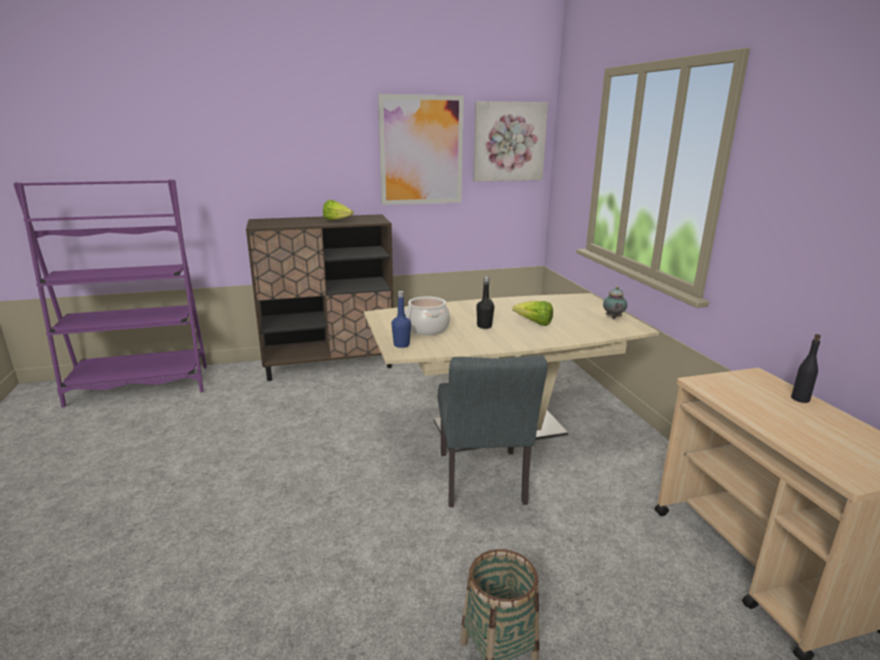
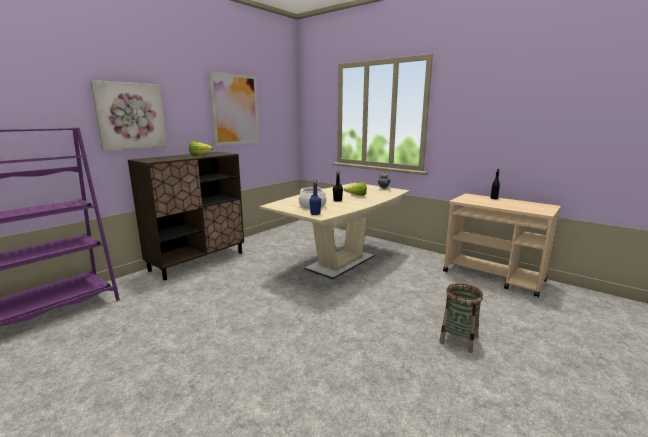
camera: 35 degrees left, 5 degrees down
grey chair [438,355,548,507] -> none
picture [473,101,548,182] -> picture moved to [90,80,167,151]

